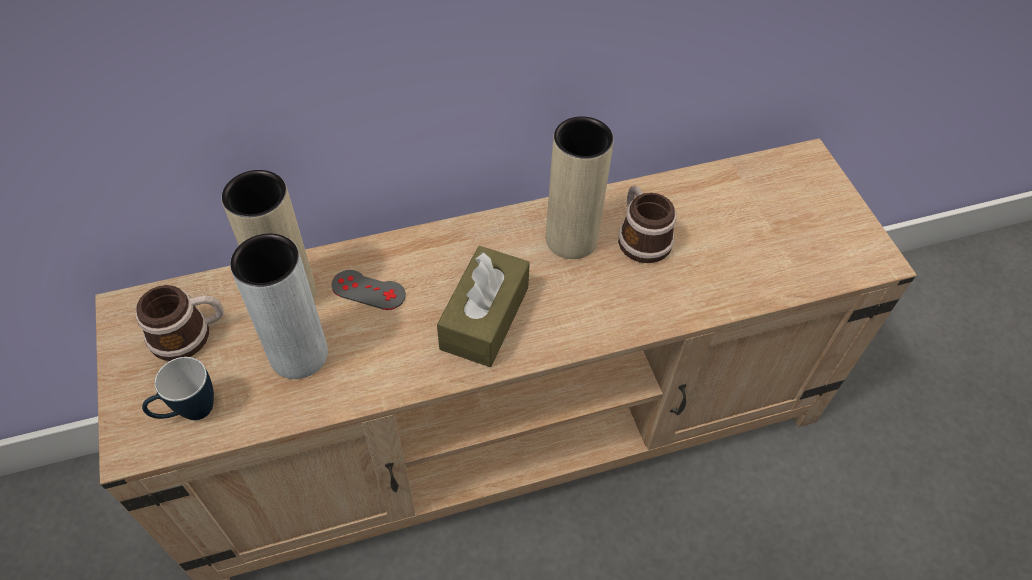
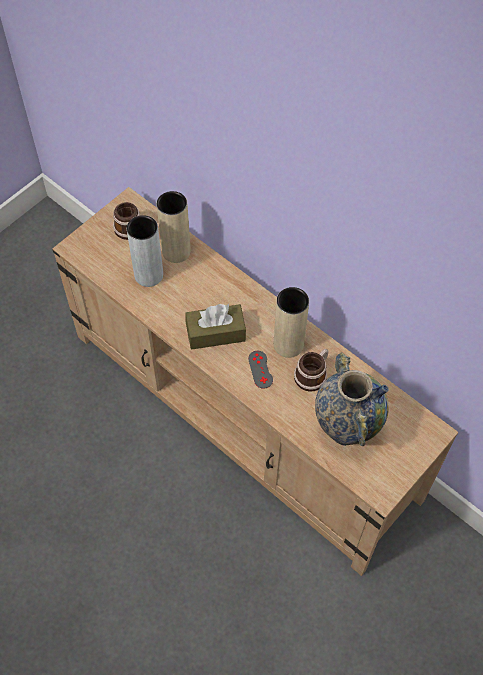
camera: 60 degrees right, 5 degrees up
mug [142,357,214,420] -> none
grey game controller [331,270,406,310] -> grey game controller moved to [248,351,273,389]
none -> vase [315,352,389,446]

